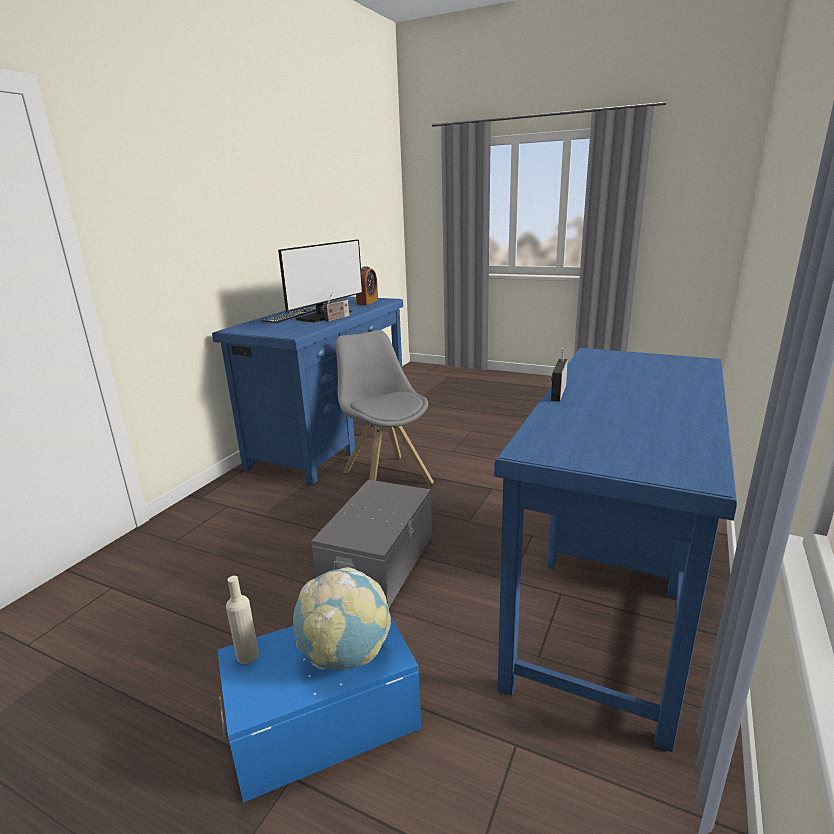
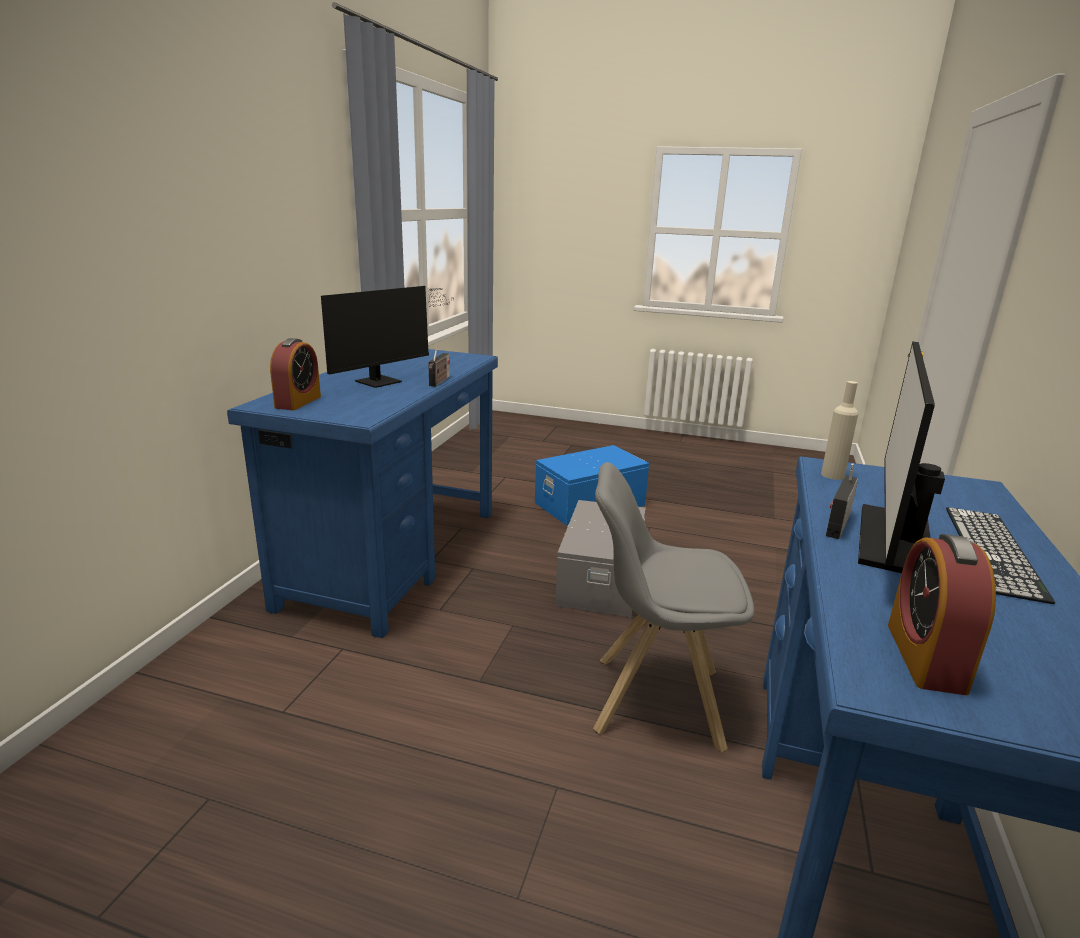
camera: 170 degrees right, 0 degrees up
beige bottle [226,576,259,664] -> beige bottle moved to [821,381,858,480]
globe [293,567,391,671] -> none
grey chair [336,330,434,484] -> grey chair turned 135 degrees clockwise [593,462,754,753]
none -> alarm clock [270,338,321,410]
none -> monitor [321,286,452,388]

